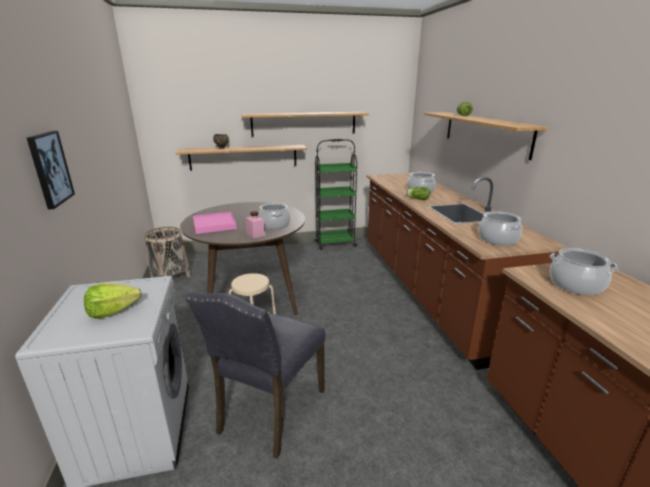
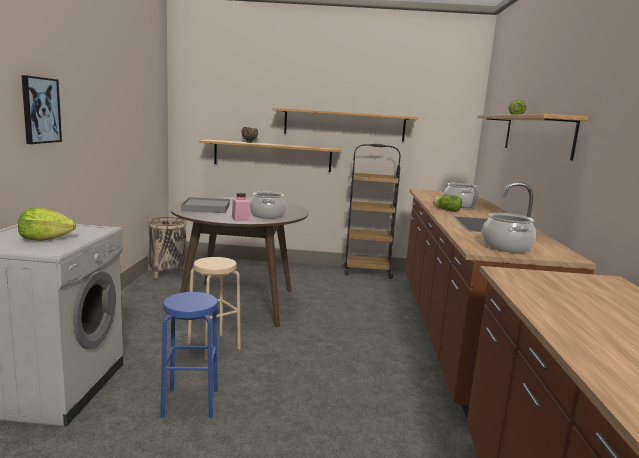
camera: 15 degrees right, 10 degrees down
grey chair [185,292,326,459] -> blue stool [160,292,218,418]
pink tray [193,212,237,234] -> grey tray [181,197,230,213]
green cart [315,139,358,250] -> brown cart [344,144,401,279]
cooking pot [550,248,618,295] -> none

